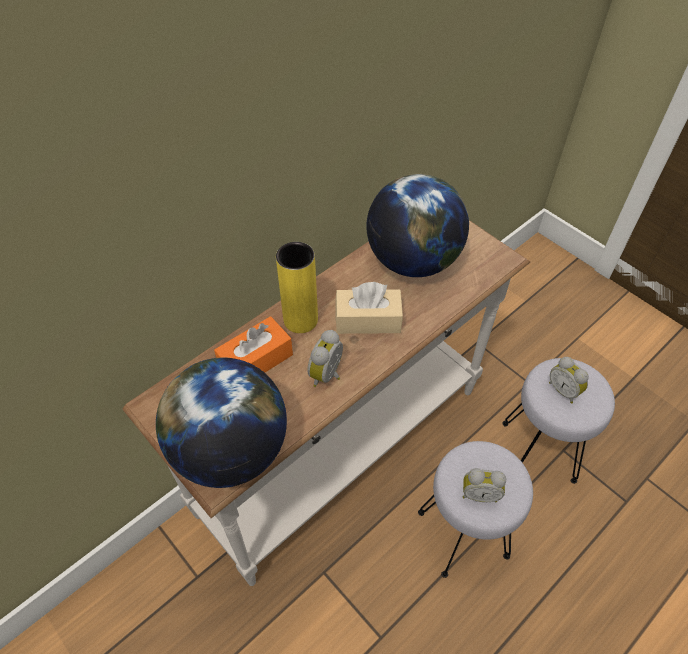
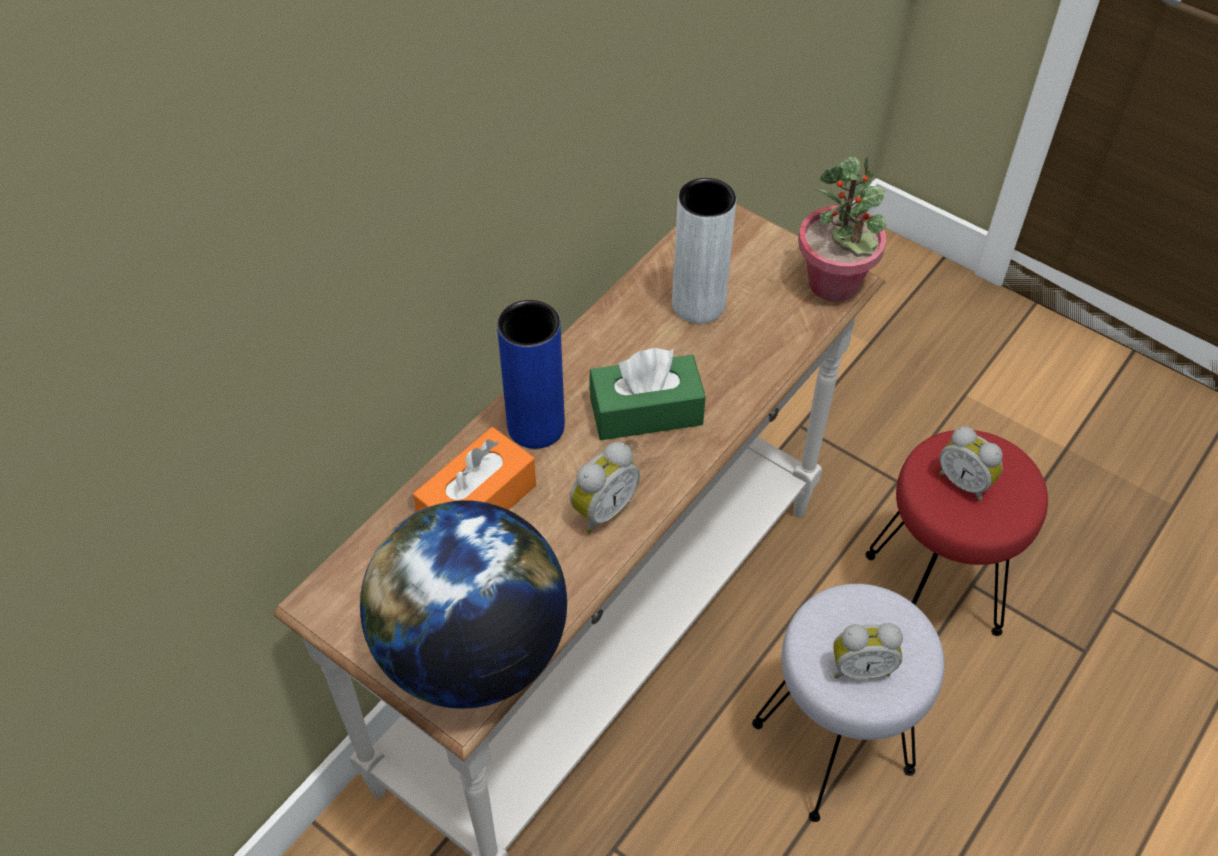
camera: 10 degrees left, 0 degrees up
yellow vase [276,242,318,333] -> blue vase [497,300,565,449]
alarm clock [307,330,343,387] -> alarm clock turned 150 degrees counterclockwise [570,442,640,534]
beige tissue box [335,282,403,334] -> green tissue box [589,348,706,440]
globe [366,174,469,277] -> grey vase [672,178,736,324]
grey stool [502,358,615,484] -> red stool [865,430,1048,636]
none -> potted plant [798,156,887,301]

